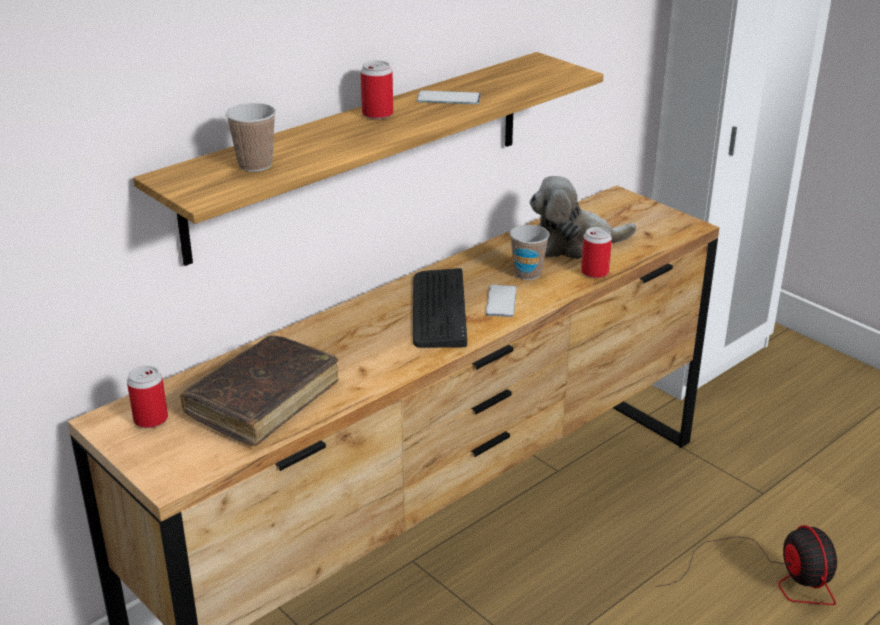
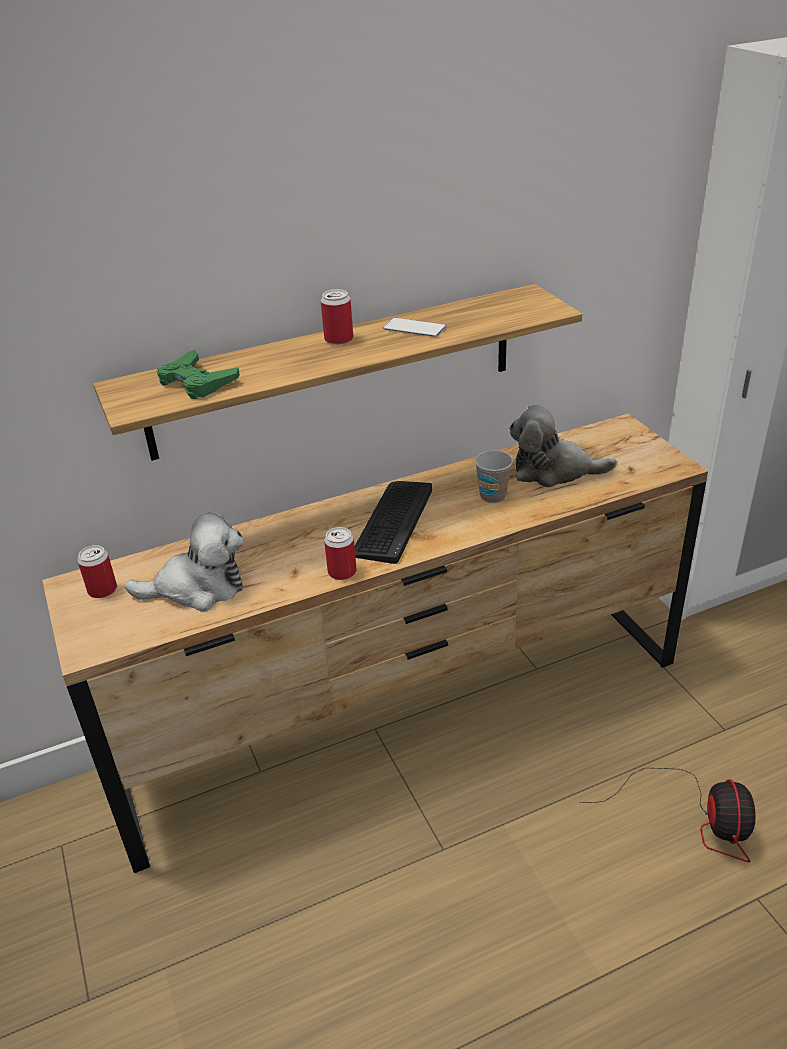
camera: 20 degrees right, 5 degrees up
brown book [180,335,339,446] -> plush toy [125,512,244,612]
cup [226,103,276,172] -> green game controller [157,350,240,399]
phone [486,285,517,317] -> none
can [581,227,612,278] -> can moved to [324,527,357,580]

